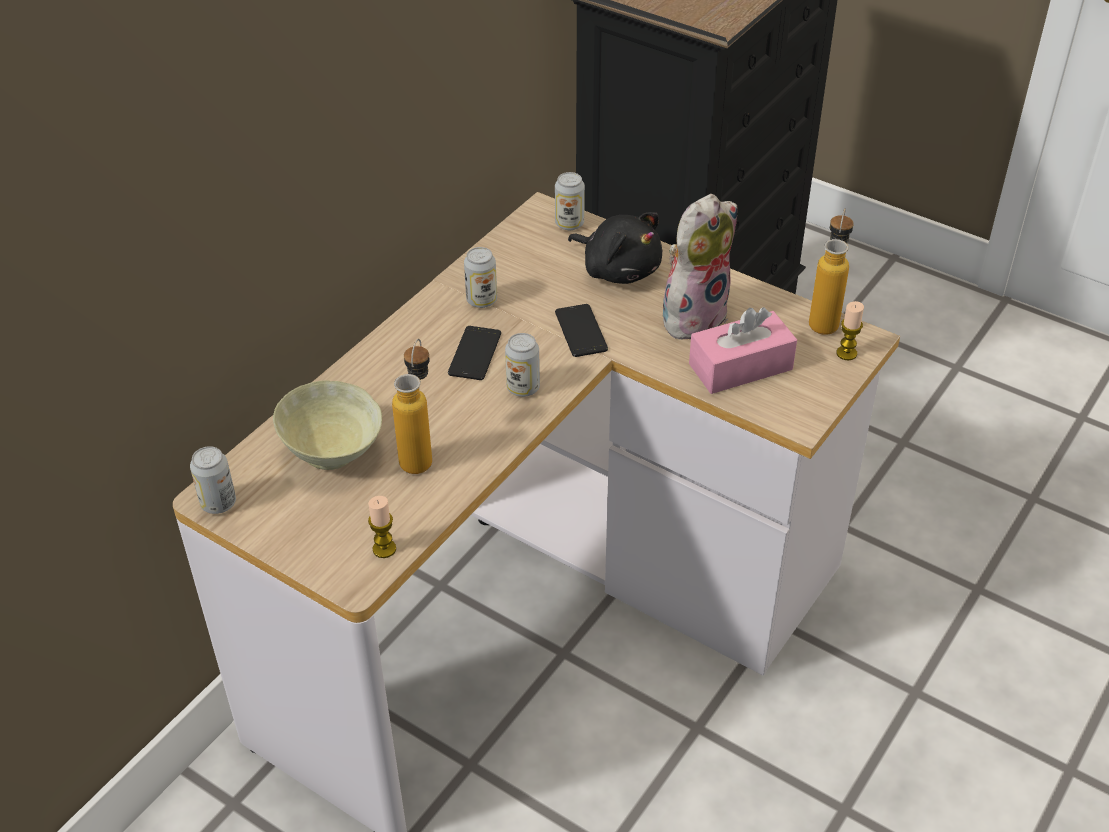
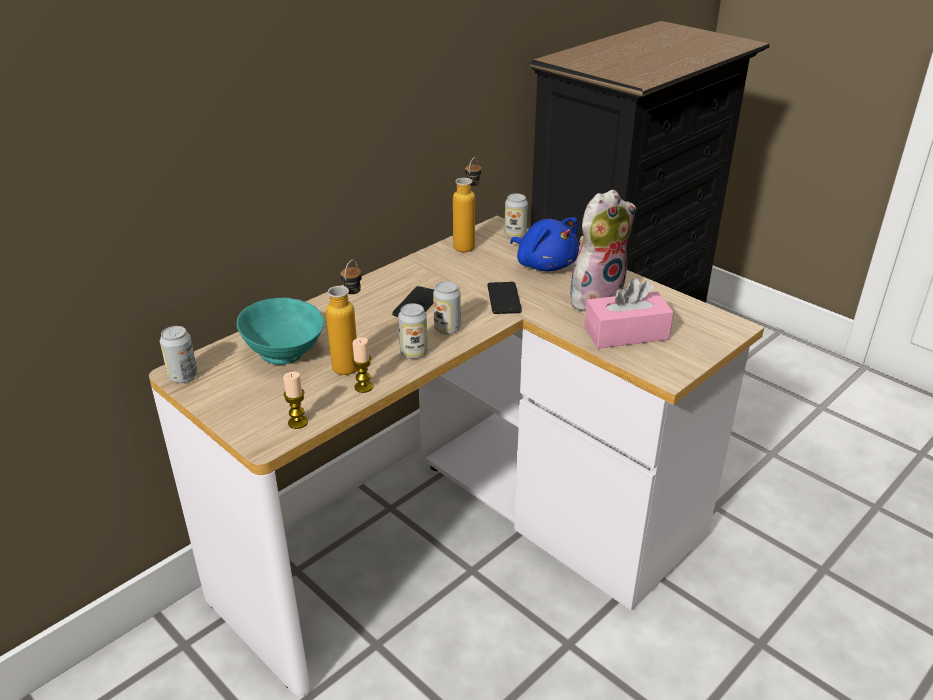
camera: 10 degrees right, 10 degrees down
beige bowl [273,380,382,470] -> turquoise bowl [237,298,324,365]
can [464,247,497,308] -> can moved to [398,303,428,359]
black plush toy [568,212,662,284] -> blue plush toy [510,218,579,271]
bottle [809,208,854,335] -> bottle moved to [453,157,481,252]
candle [836,301,864,360] -> candle moved to [352,337,373,393]

